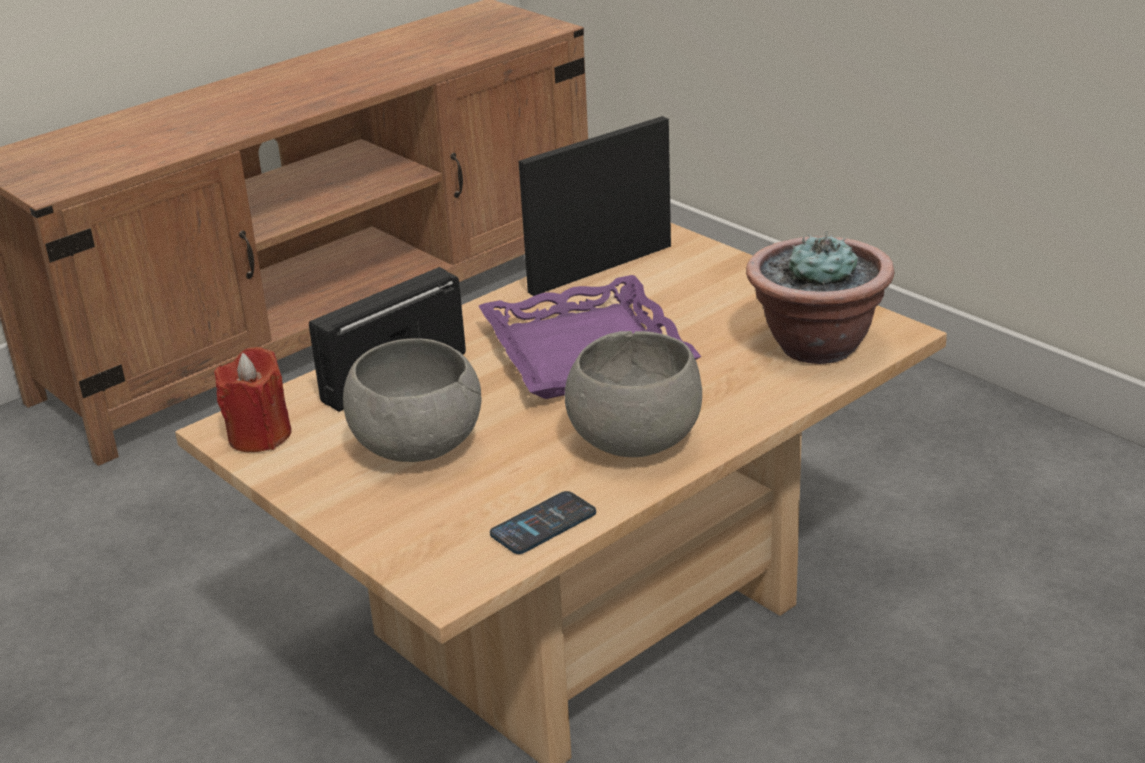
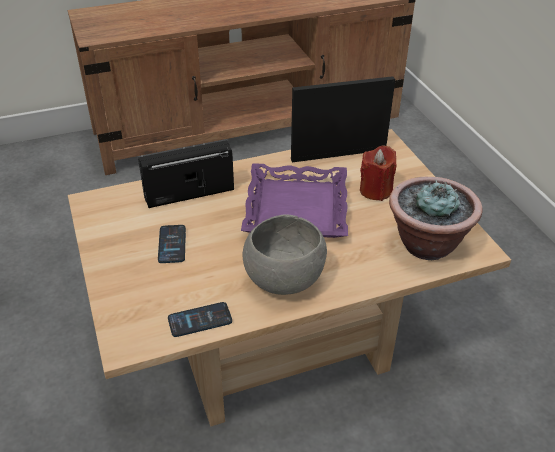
camera: 20 degrees right, 10 degrees up
red candle [214,347,292,452] -> red candle moved to [360,146,396,201]
grey bowl [343,338,482,462] -> phone [158,225,186,263]

